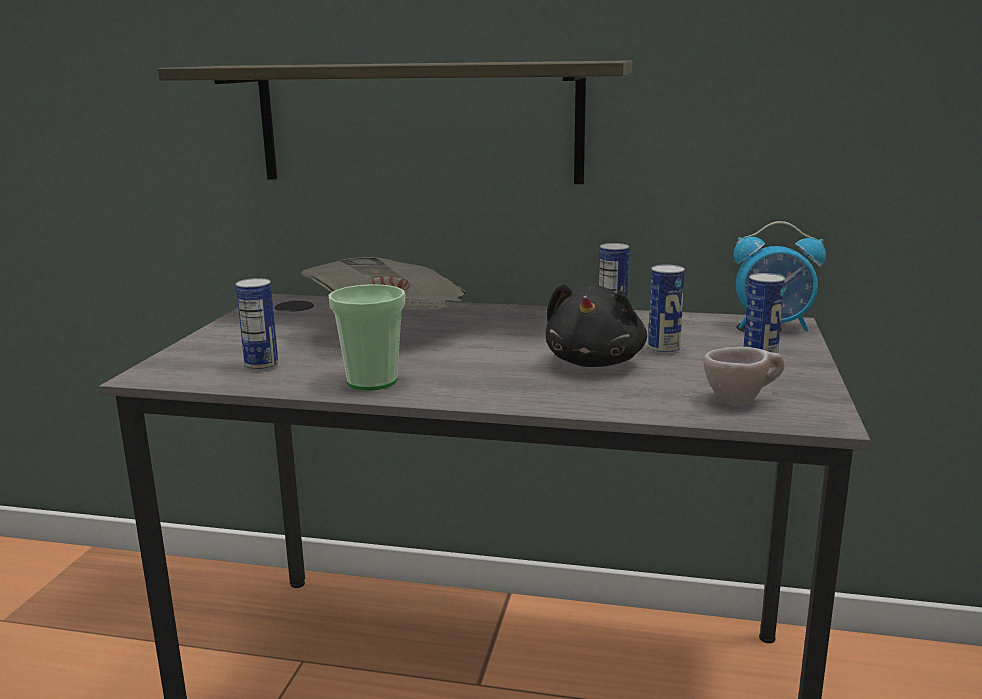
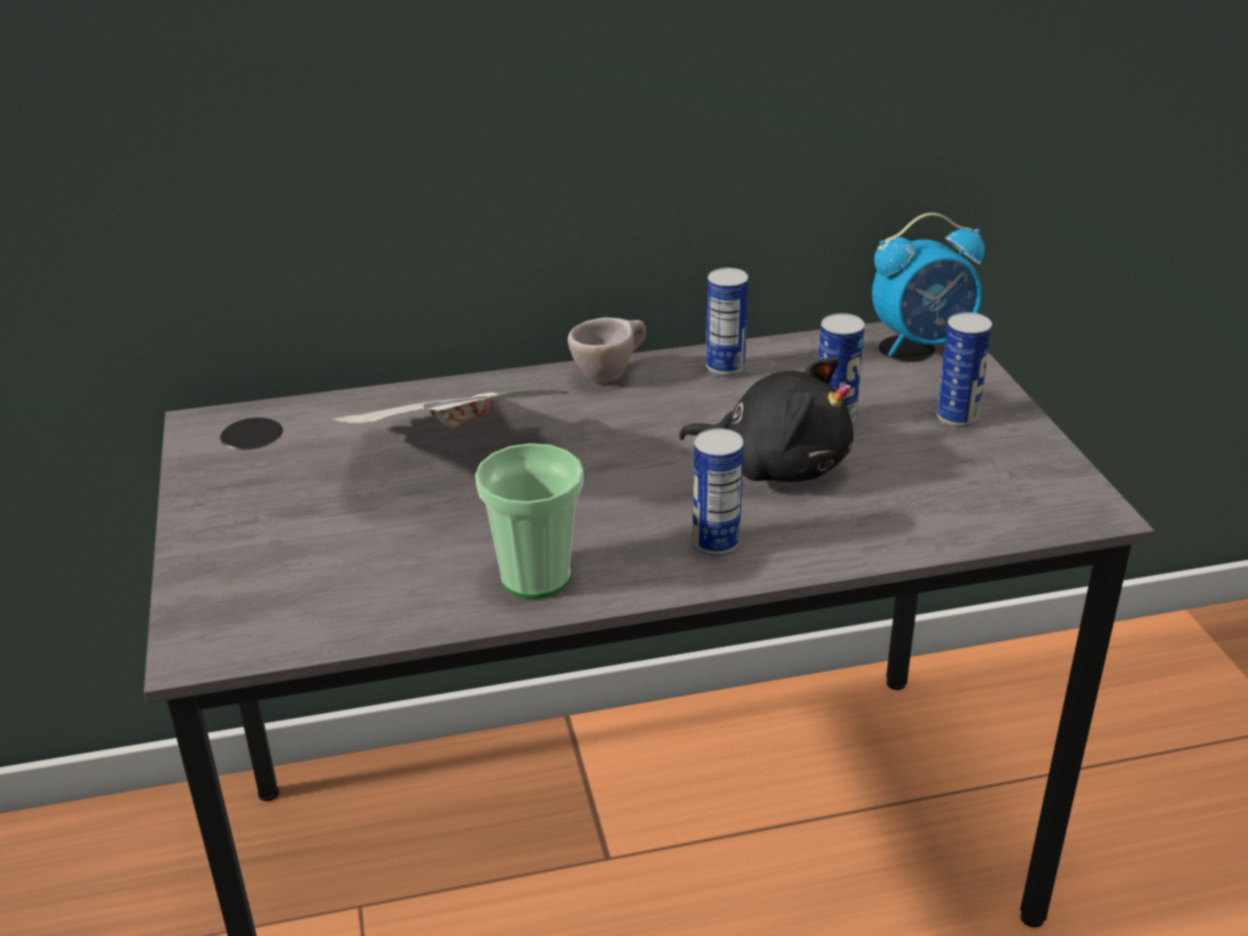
camera: 25 degrees left, 15 degrees up
shelf [158,60,632,184] -> none
can [236,278,278,371] -> can moved to [692,428,744,558]
black plush toy [546,283,647,367] -> black plush toy turned 60 degrees counterclockwise [678,357,853,482]
beige cup [703,347,785,405] -> beige cup moved to [568,317,646,383]

